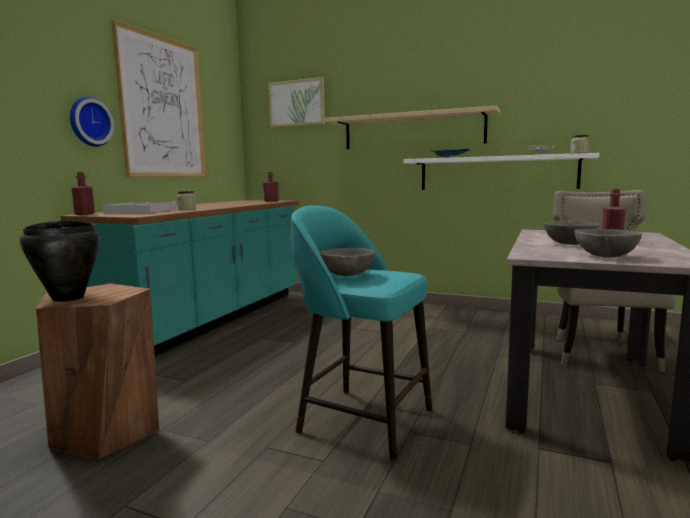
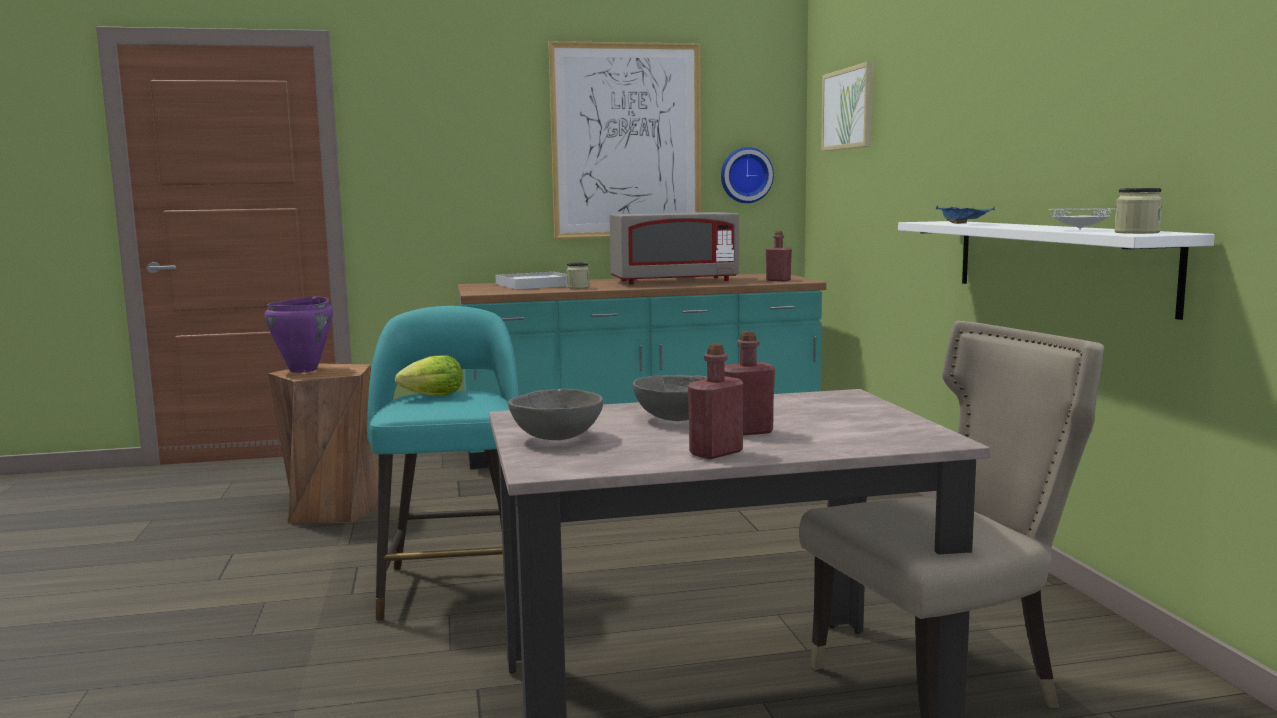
camera: 55 degrees right, 0 degrees up
black cooking pot [20,221,100,302] -> purple cooking pot [264,296,333,373]
wall clock [70,96,114,147] -> wall clock moved to [721,147,774,203]
red bottle [72,172,95,215] -> red bottle moved to [688,344,744,459]
grey bowl [320,248,375,276] -> lettuce [395,355,462,396]
beige shelf [325,106,500,149] -> none
none -> grey microwave [610,212,739,284]

